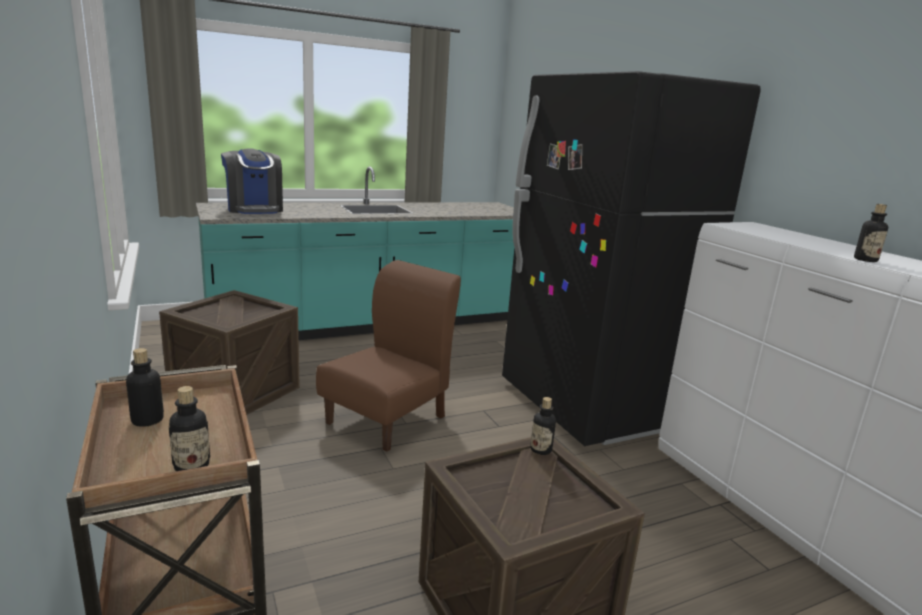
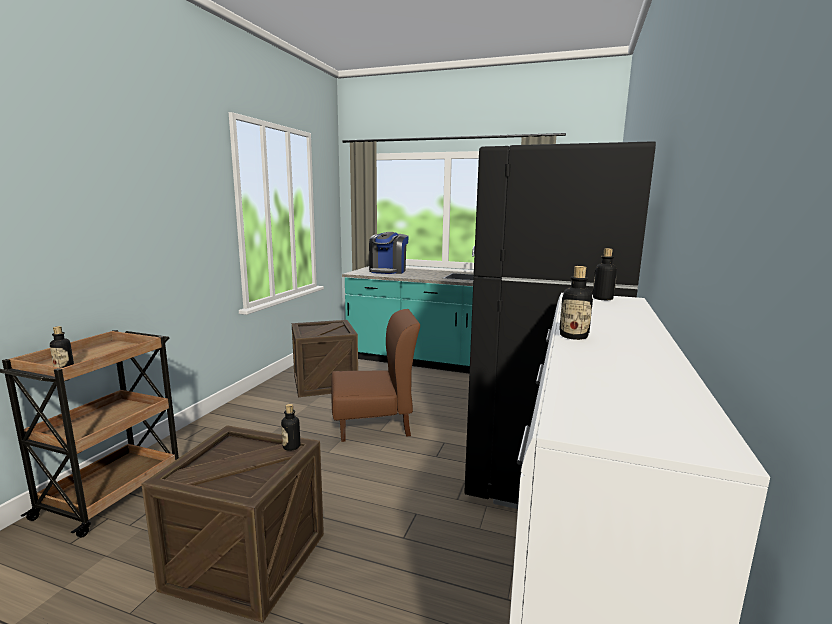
camera: 45 degrees right, 5 degrees down
bottle [126,348,164,427] -> bottle moved to [593,248,617,300]

